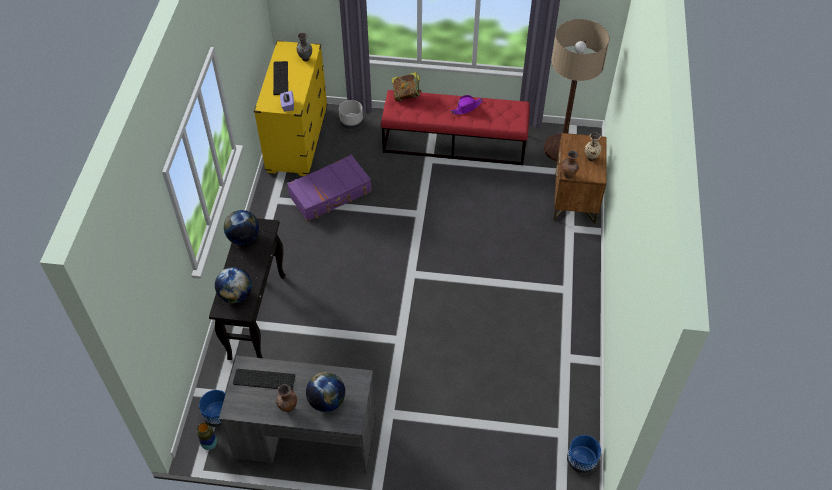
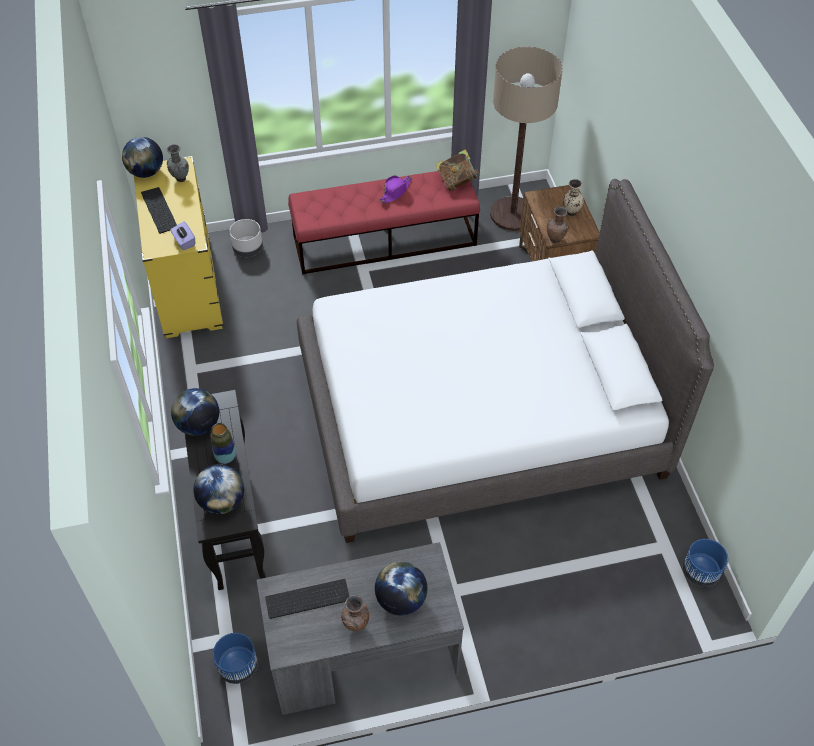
camera: 20 degrees left, 0 degrees up
vase [197,422,217,450] -> vase moved to [210,423,236,464]
purple suitcase [287,155,372,221] -> none
book [392,72,422,101] -> book moved to [435,149,480,191]
none -> globe [122,137,163,178]
none -> white bed [297,179,714,543]

